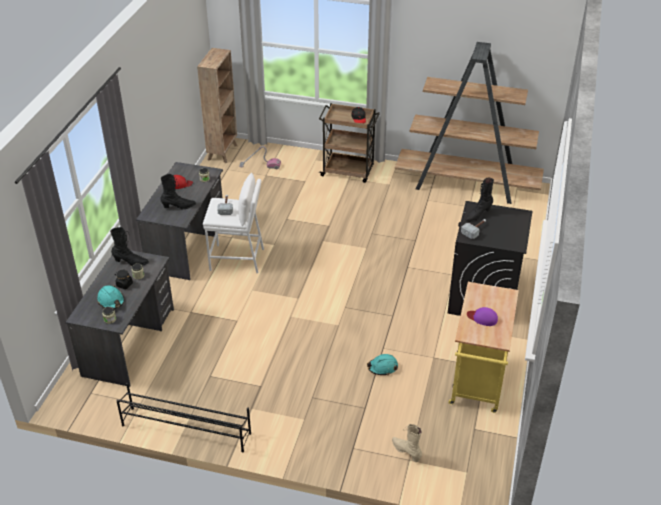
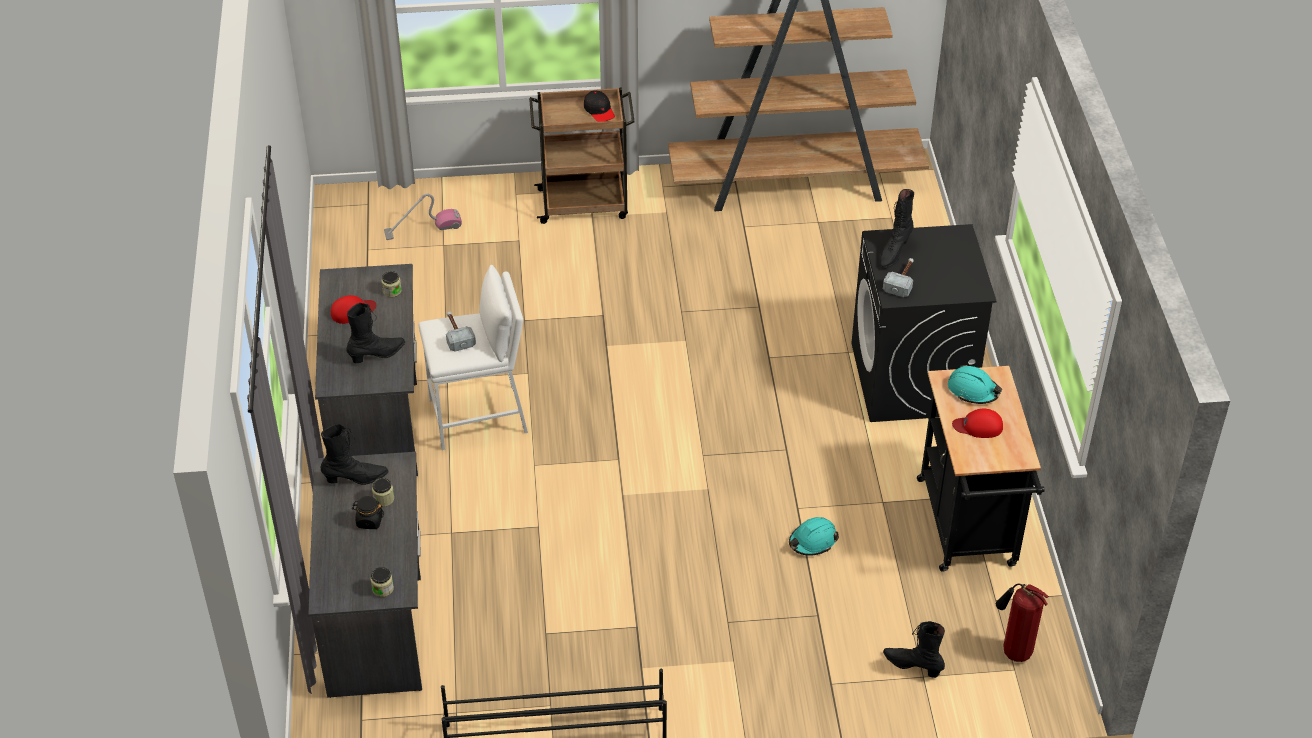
camera: 20 degrees left, 5 degrees up
turquoise hard hat [97,285,125,309] -> turquoise hard hat moved to [948,365,1002,404]
brown bookcase [197,48,237,163] -> none
beige boot [392,424,422,462] -> black boot [883,621,945,678]
yellow cart [448,282,519,413] -> black cart [917,366,1045,572]
purple cap [467,307,498,326] -> red cap [952,409,1003,438]
none -> fire extinguisher [996,584,1049,662]

